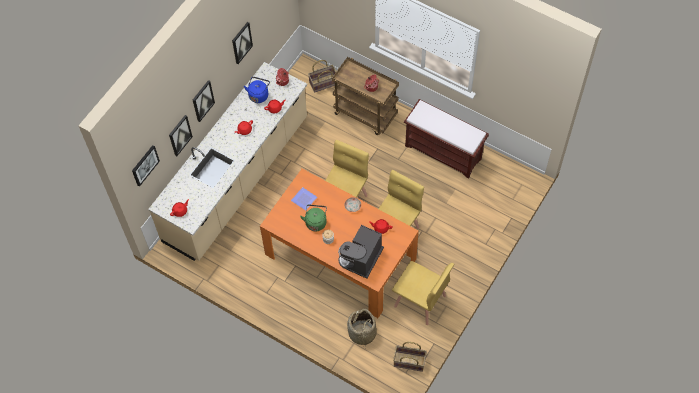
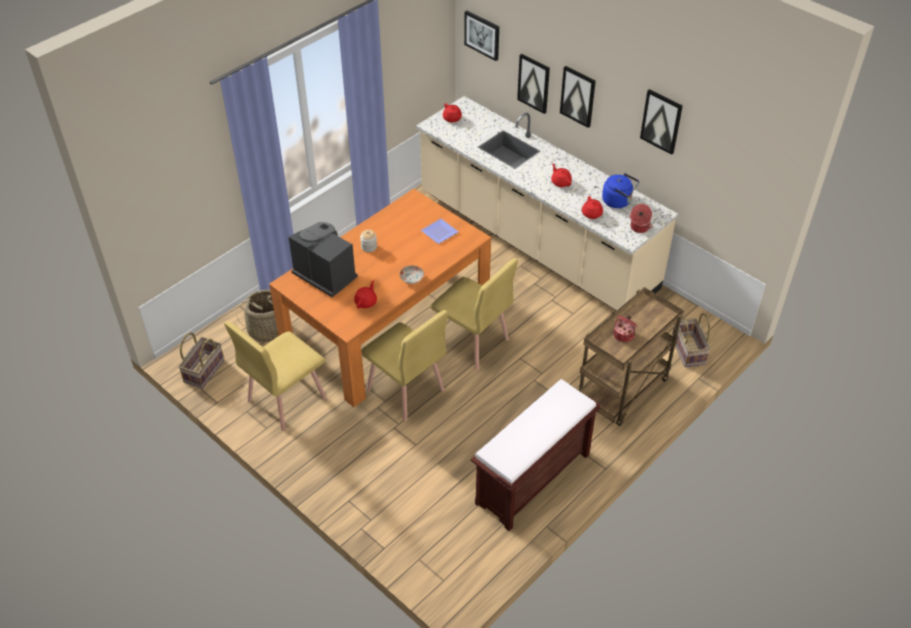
camera: 100 degrees right, 15 degrees down
green kettle [300,205,327,231] -> none

